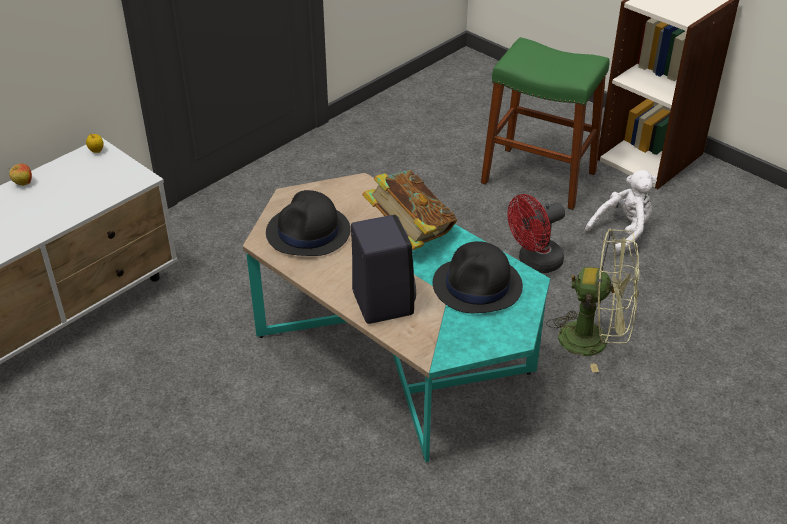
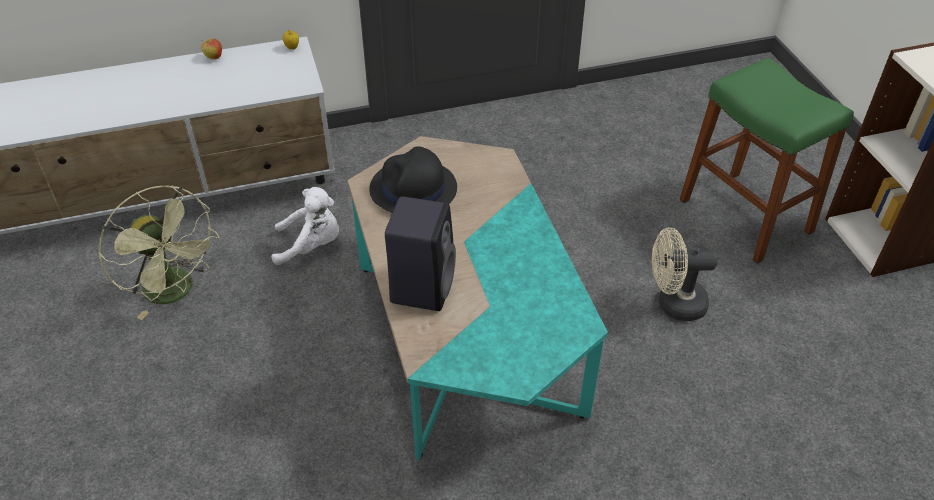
camera: 30 degrees right, 5 degrees up
book [362,170,457,250] -> none
black hat [433,241,523,313] -> none
red fan [507,194,565,273] -> beige fan [652,227,718,321]
green fan [546,228,639,372] -> green fan moved to [98,185,219,320]
white plush toy [585,170,657,255] -> white plush toy moved to [271,187,339,265]

